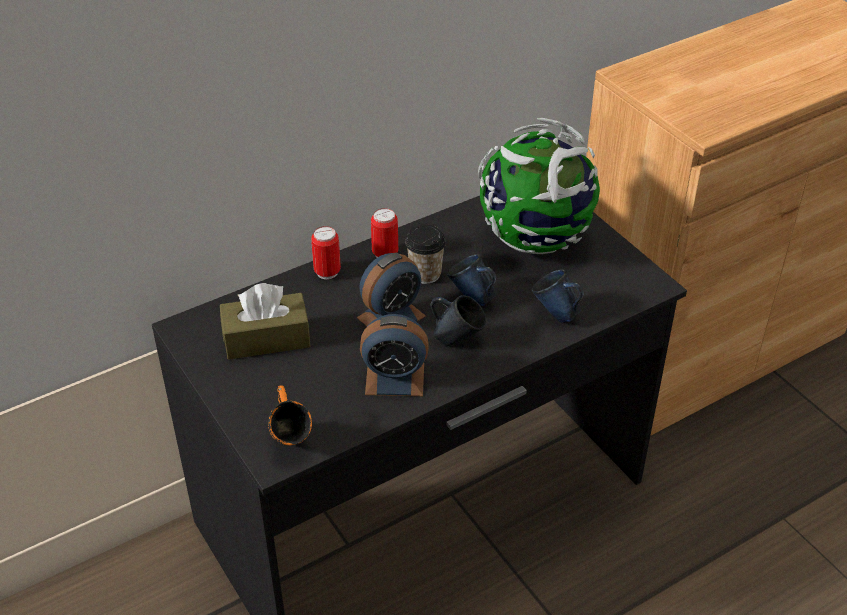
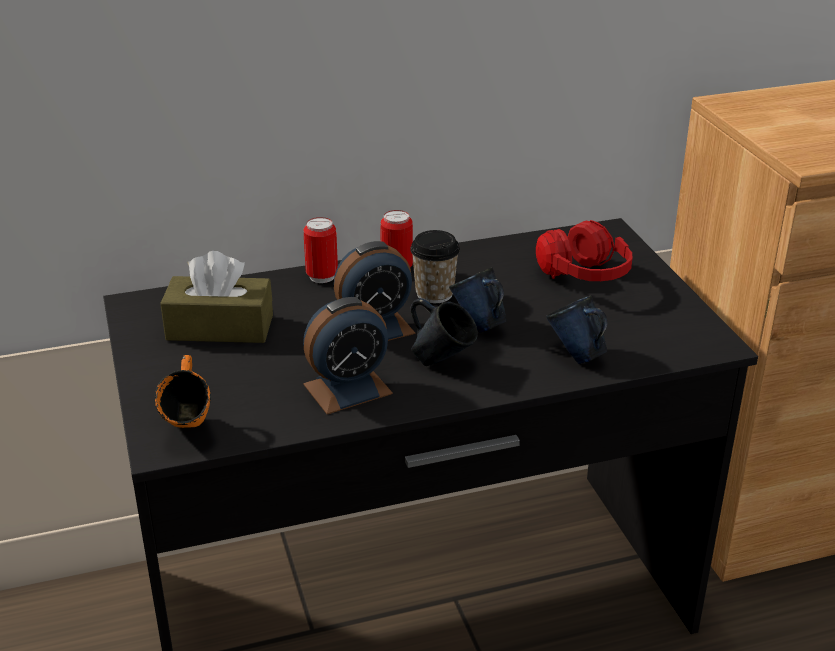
camera: 15 degrees right, 10 degrees down
alarm clock [360,314,429,396] -> alarm clock turned 45 degrees counterclockwise [303,297,393,414]
globe [478,118,600,254] -> red headphones [536,220,632,281]

